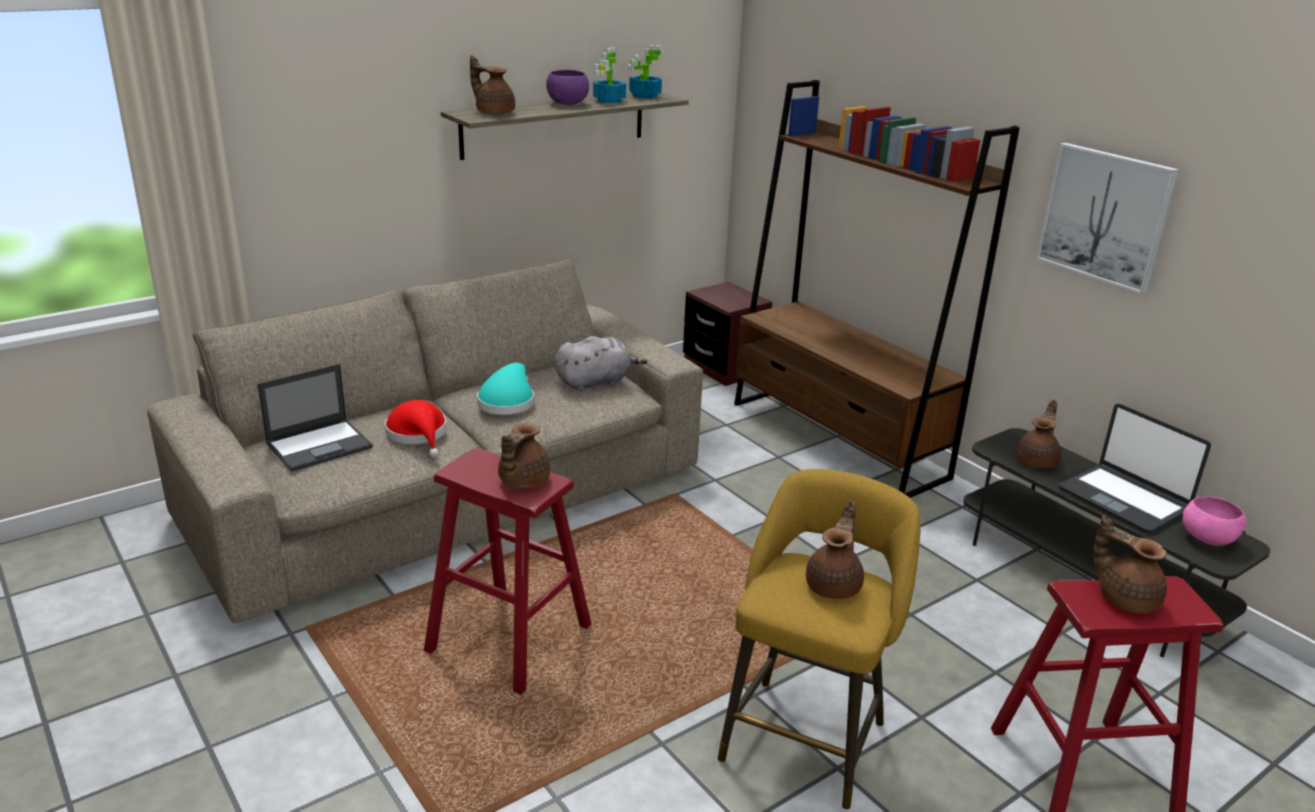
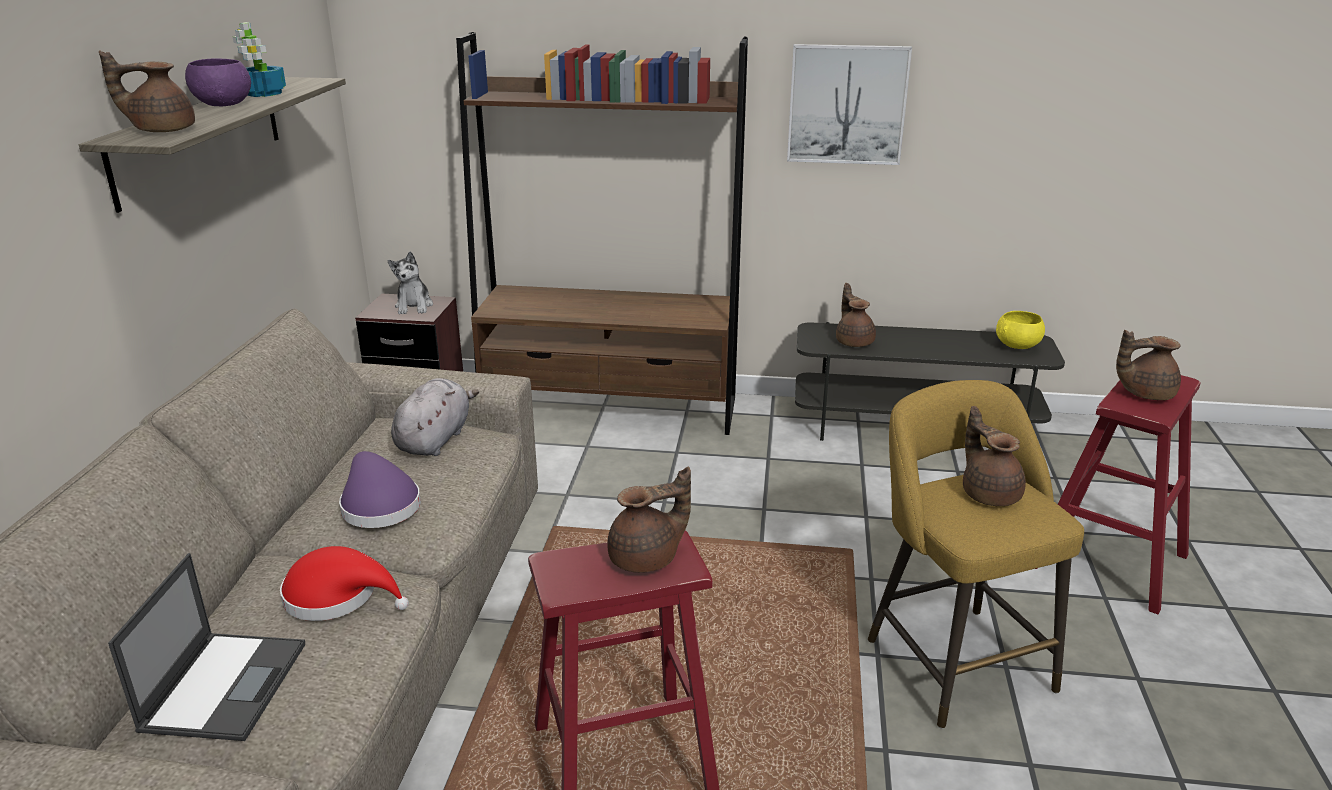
camera: 45 degrees left, 0 degrees up
turquoise hat [477,363,534,415] -> purple hat [339,451,421,528]
brown teapot [498,423,550,489] -> brown teapot turned 90 degrees counterclockwise [607,467,691,573]
potted plant [627,45,663,99] -> none
laptop [1059,404,1211,533] -> none
pink bowl [1182,497,1246,546] -> yellow bowl [996,311,1045,349]
none -> plush toy [388,251,433,314]

